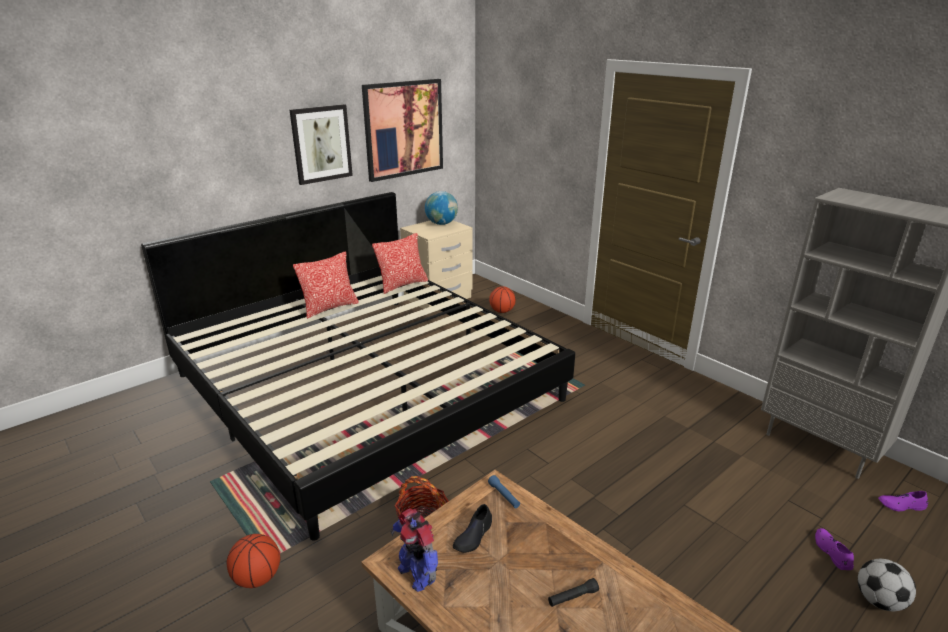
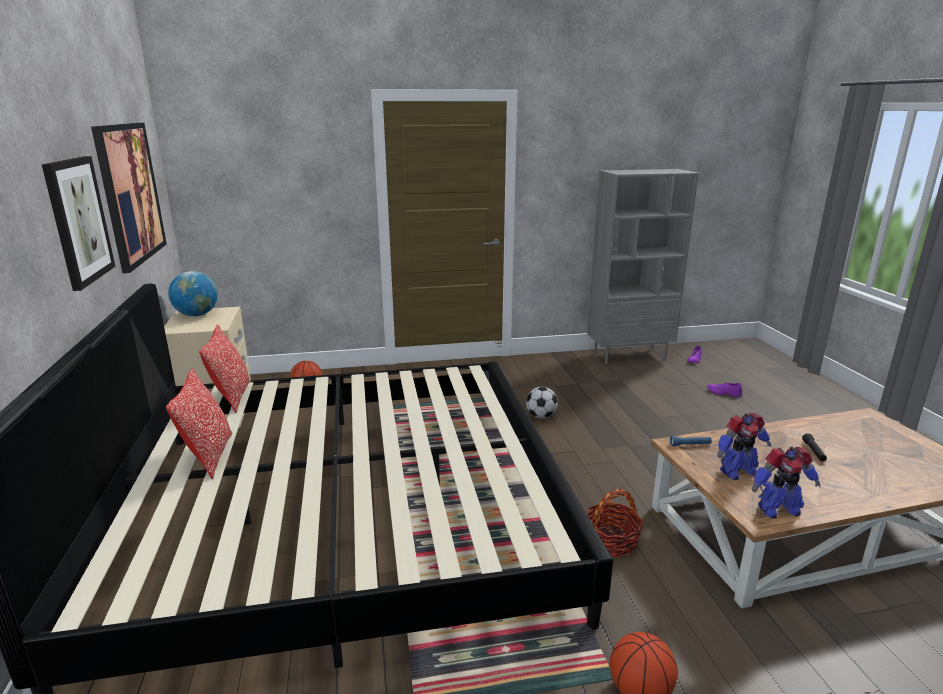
camera: 60 degrees left, 5 degrees down
black shoe [453,504,492,553] -> toy robot [717,413,771,480]
football [858,559,916,611] -> football moved to [526,387,558,418]

